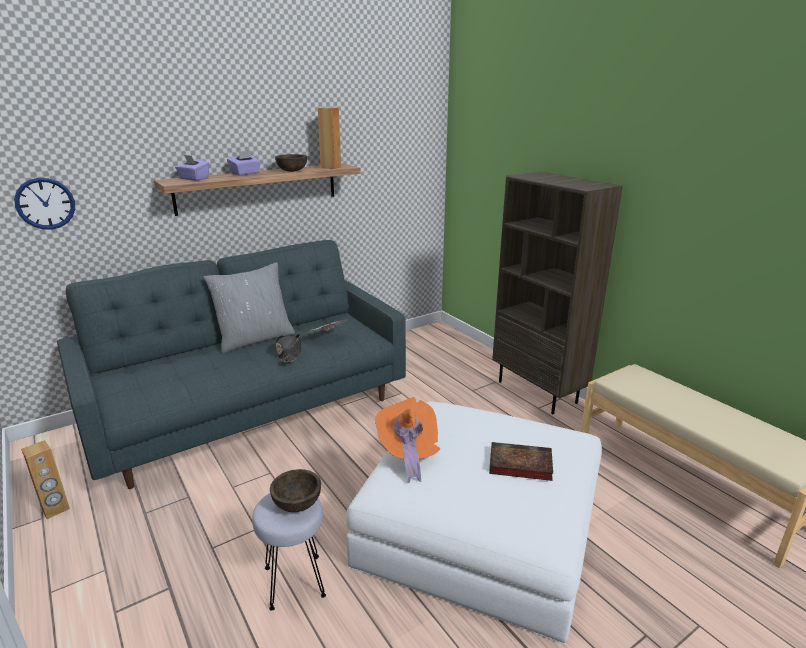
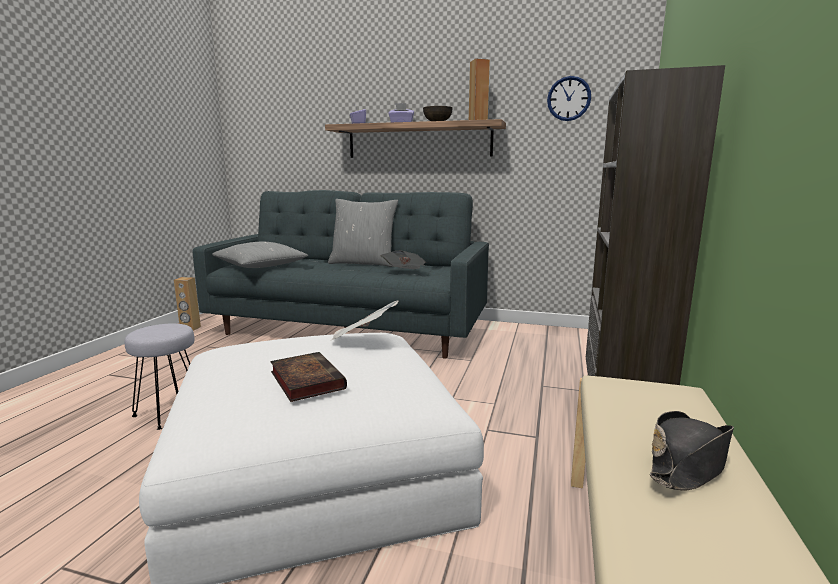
camera: 50 degrees right, 10 degrees down
wall clock [14,178,75,230] -> wall clock moved to [547,76,591,121]
brown bowl [270,469,321,512] -> none
black hat [276,334,301,362] -> black hat moved to [649,411,734,491]
orange hat [375,397,440,483] -> none
none -> grey pillow [212,242,309,268]
none -> newspaper [329,301,399,342]

